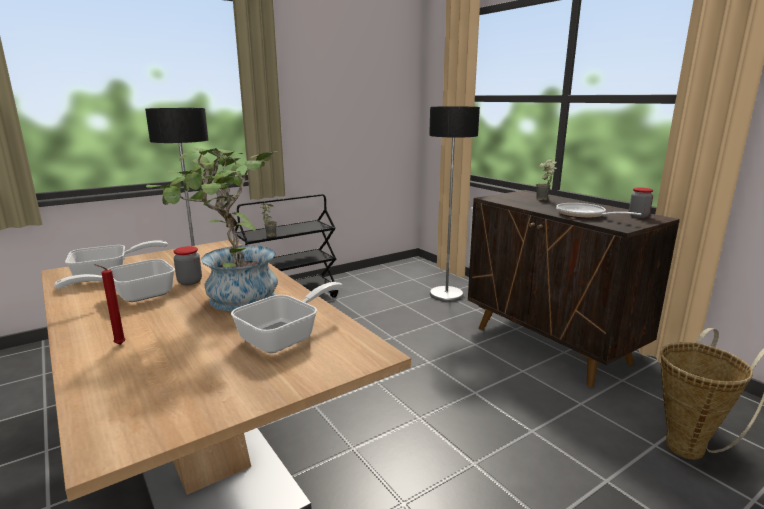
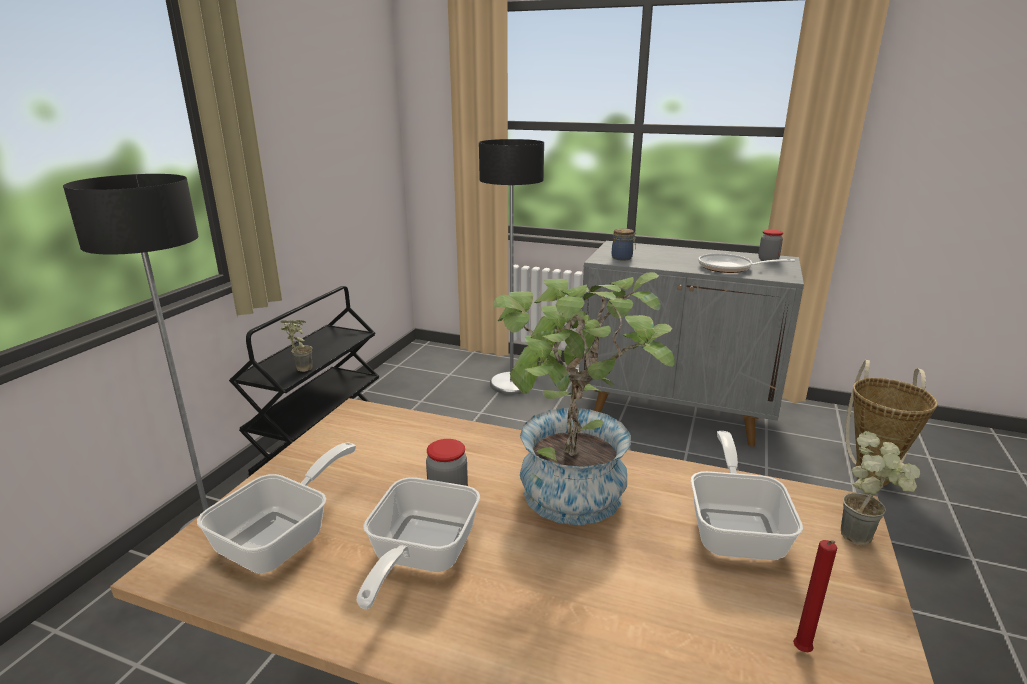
camera: 35 degrees left, 5 degrees up
red candle [94,264,126,345] -> red candle moved to [793,540,837,652]
brown cabinet [468,190,680,387] -> grey cabinet [579,241,804,447]
potted plant [536,158,557,200] -> potted plant moved to [841,431,920,545]
none -> jar [612,228,636,261]

